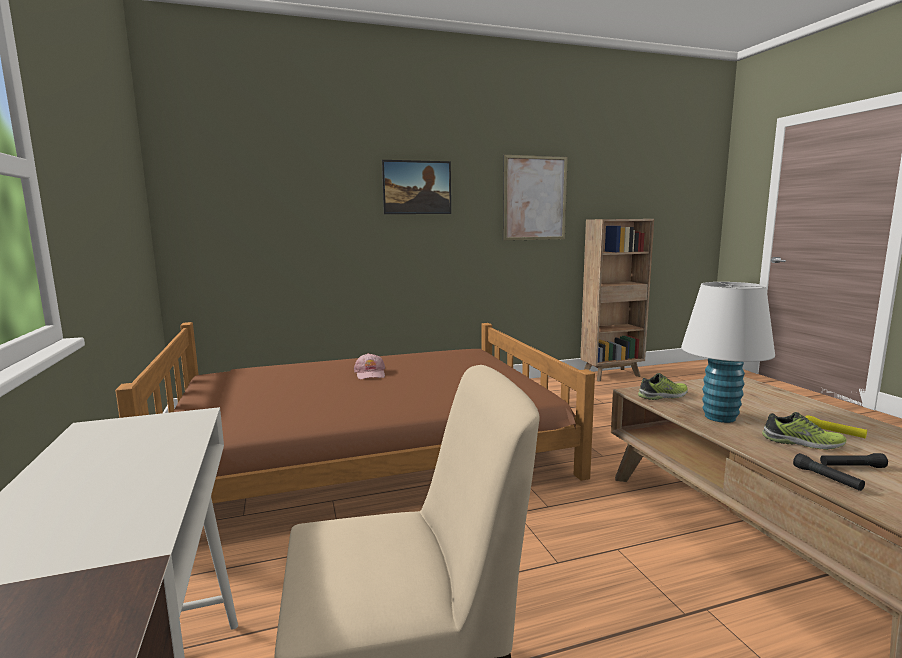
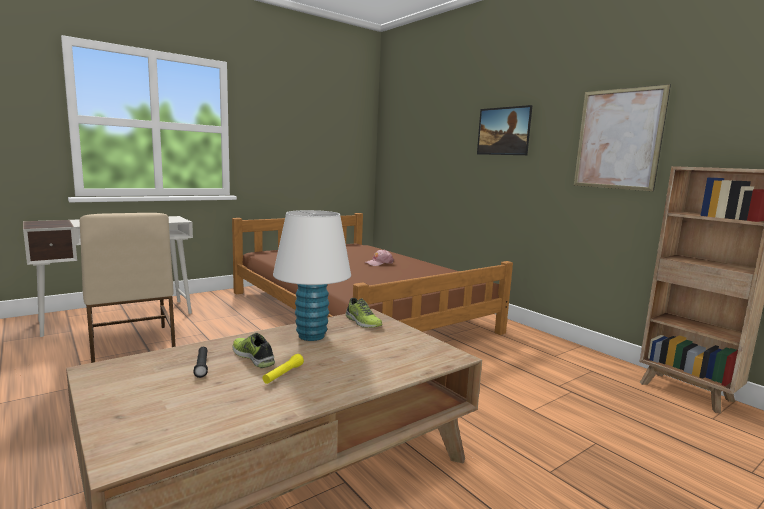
camera: 70 degrees right, 0 degrees up
shoe [762,412,847,450] -> shoe turned 135 degrees clockwise [232,333,275,368]
black flashlight [793,453,865,491] -> none

